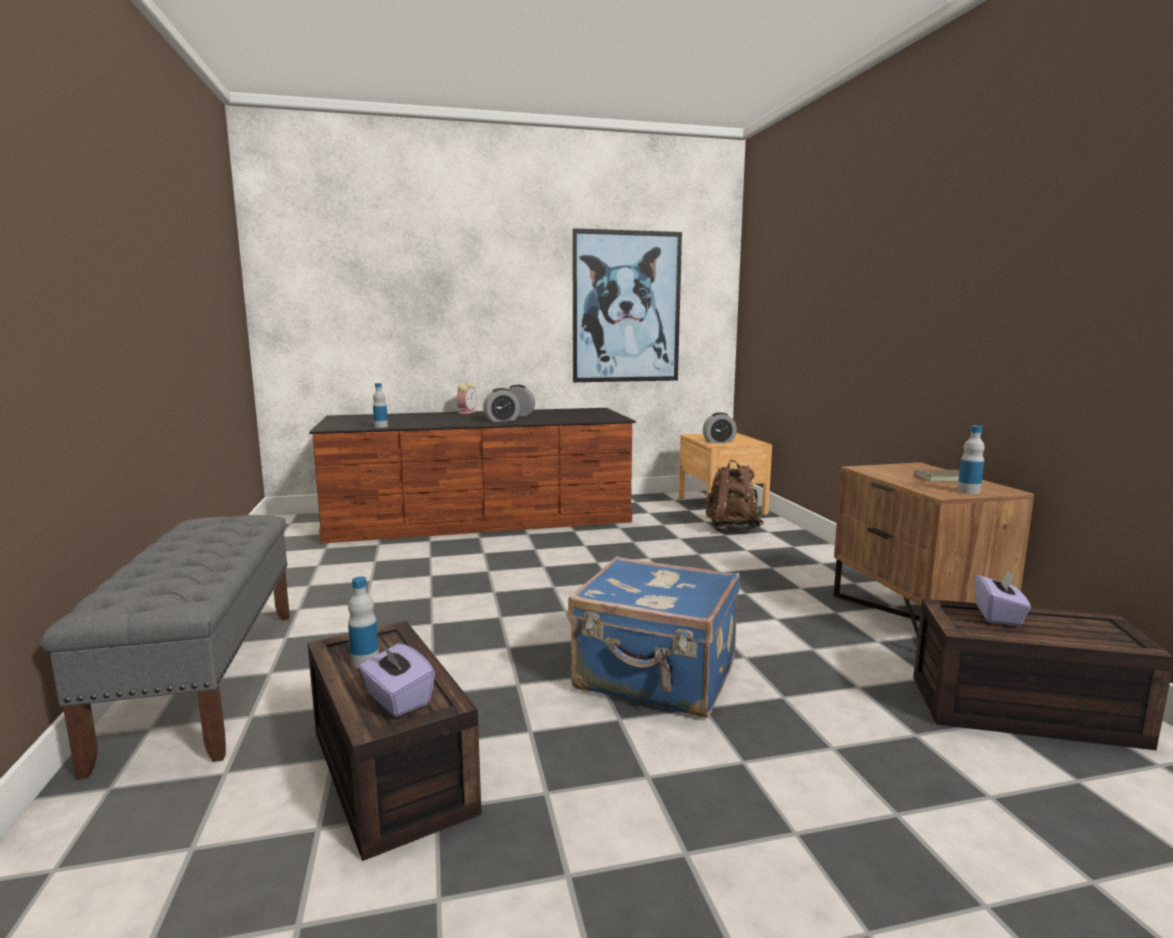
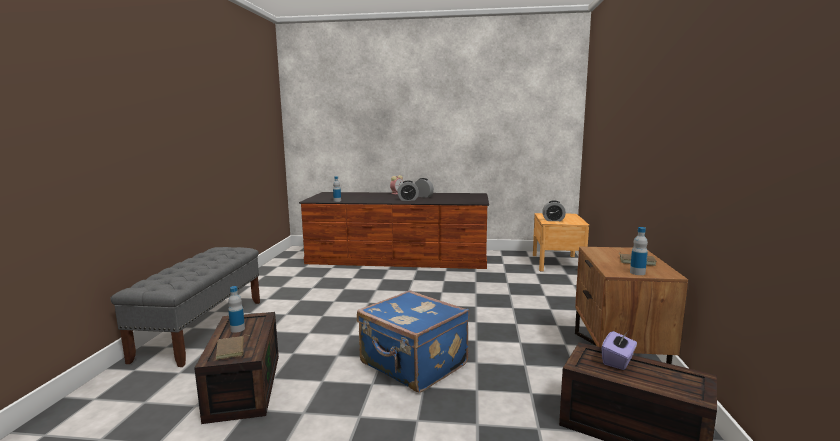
camera: 20 degrees right, 0 degrees up
purple tissue box [359,642,435,717] -> brown book [216,335,251,360]
picture [572,228,682,382] -> none
brown backpack [705,460,764,531] -> none

